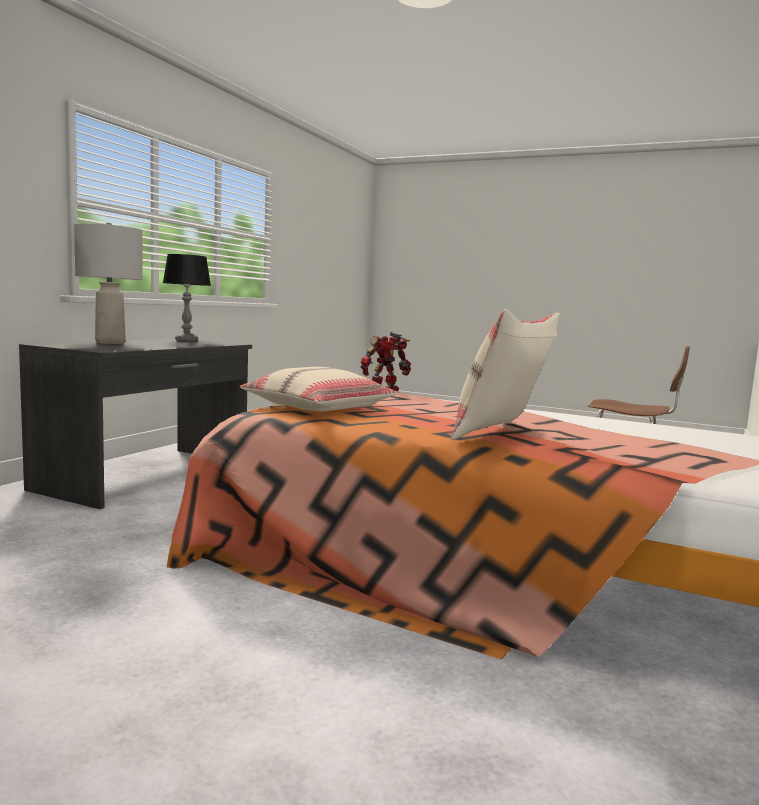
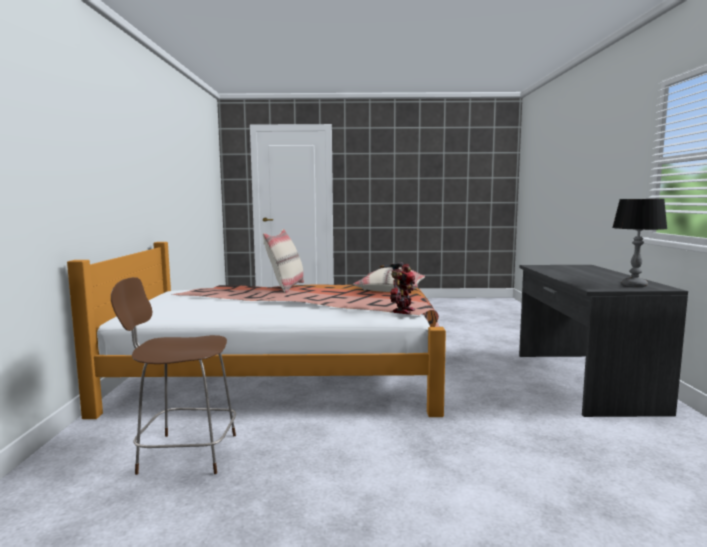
camera: 155 degrees right, 0 degrees up
grey table lamp [74,222,143,344] -> none

